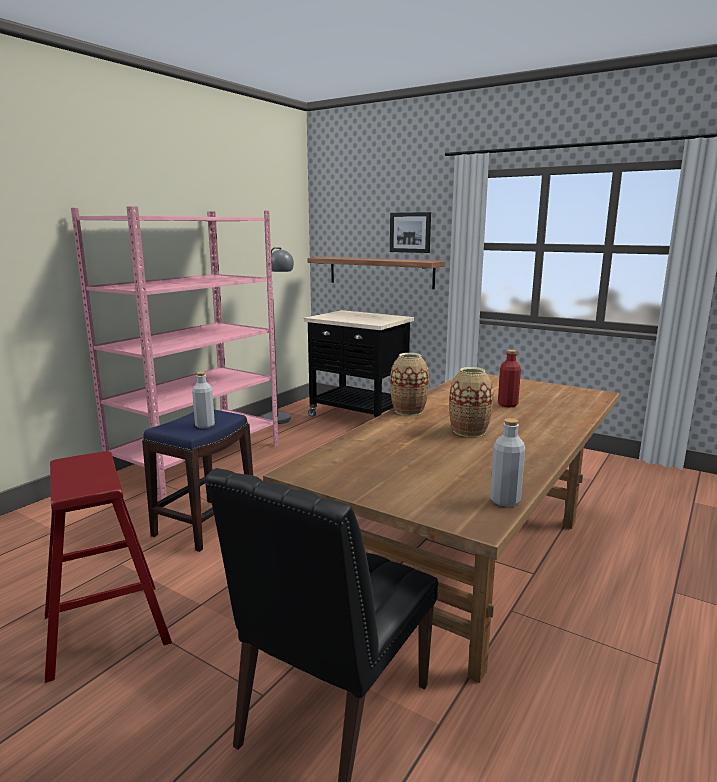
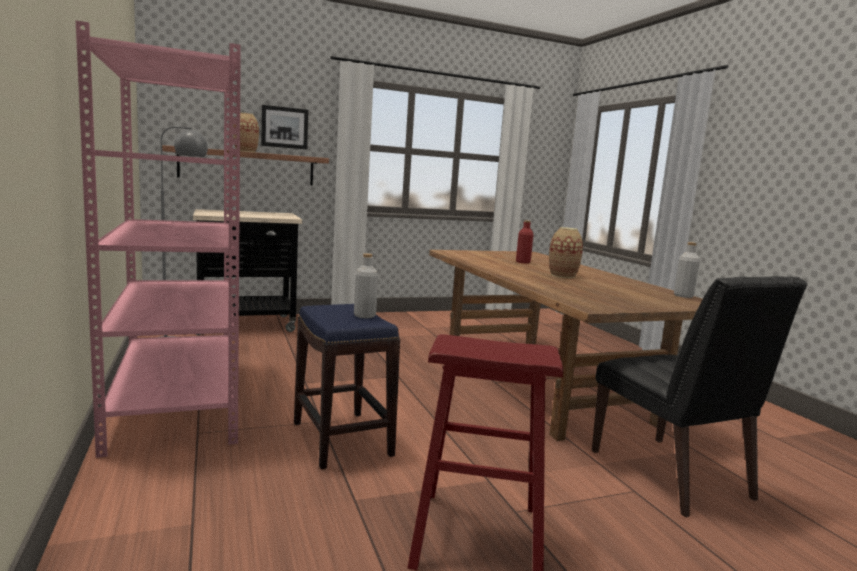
camera: 55 degrees left, 5 degrees down
vase [390,353,429,415] -> vase moved to [233,113,259,152]

